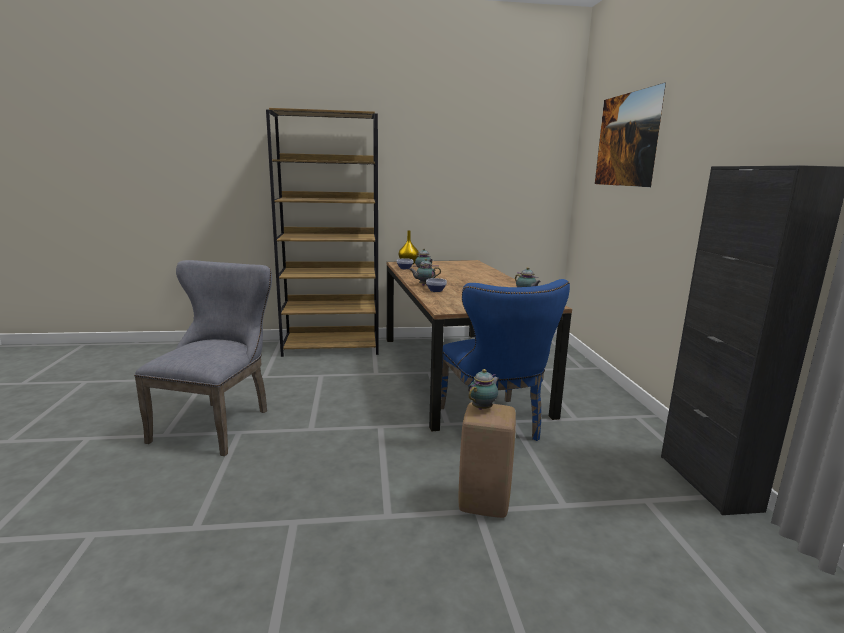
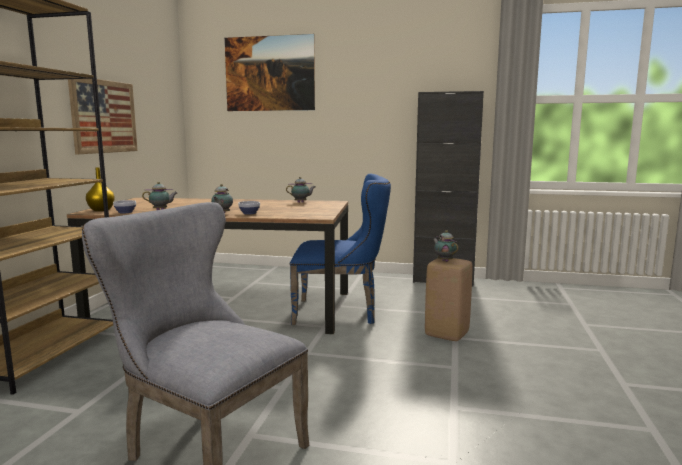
camera: 70 degrees left, 5 degrees down
none -> picture [68,79,138,154]

